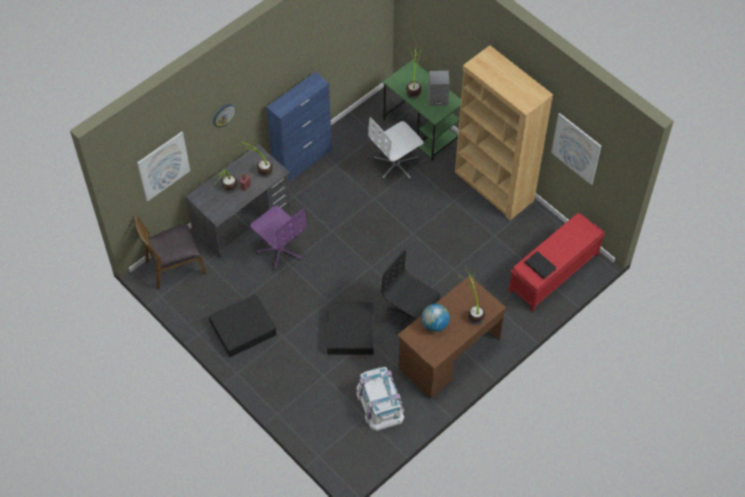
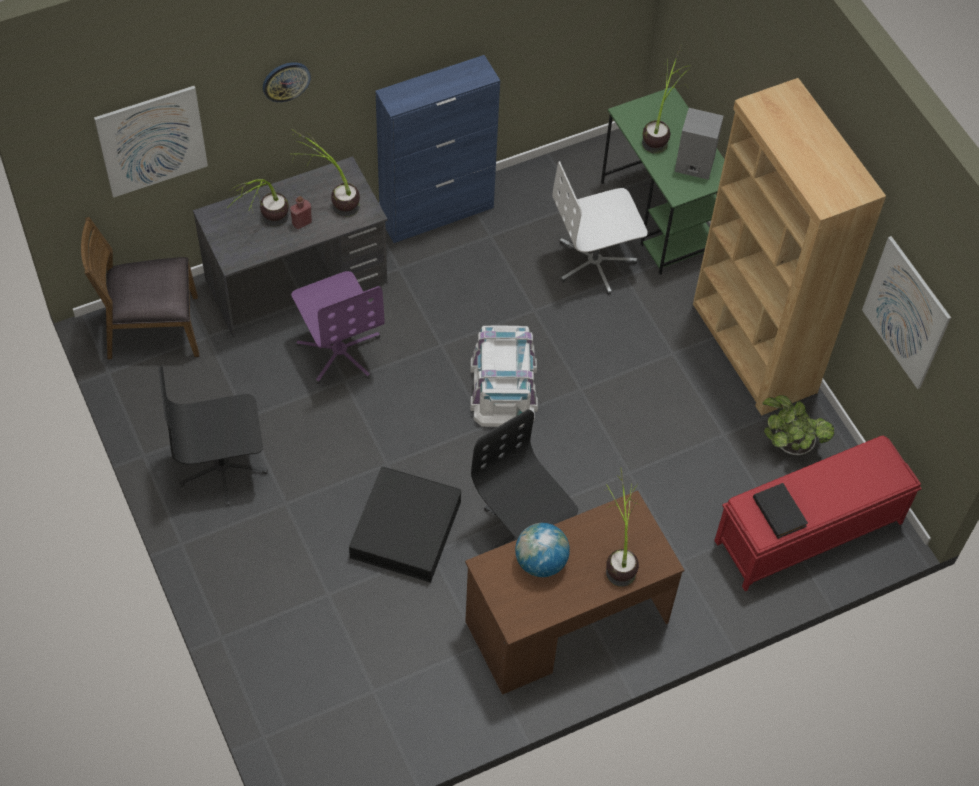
camera: 15 degrees right, 0 degrees up
black storage box [209,294,276,357] -> black office chair [159,367,268,507]
white storage box [356,367,404,431] -> white storage box moved to [470,325,538,427]
none -> potted plant [762,395,834,455]

